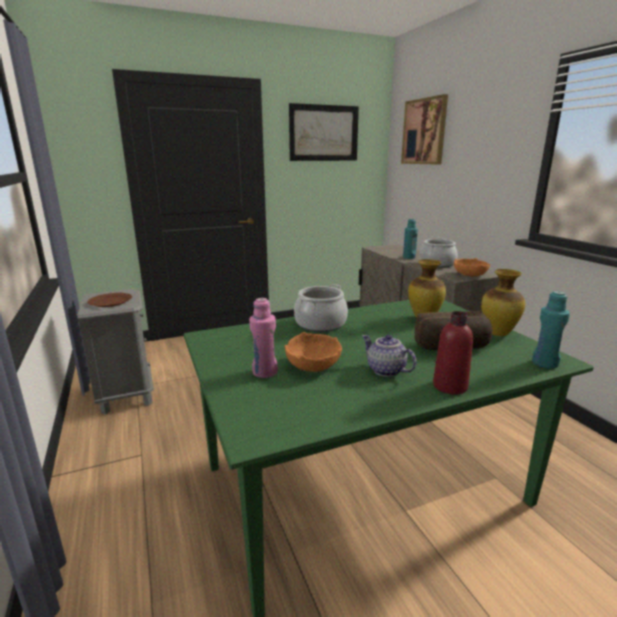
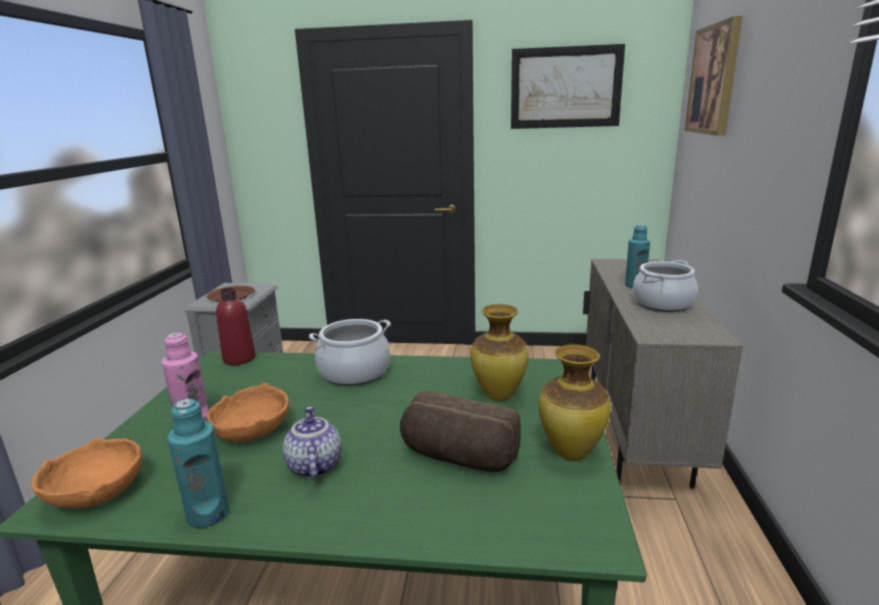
camera: 30 degrees right, 0 degrees up
red bottle [433,311,473,395] -> red bottle moved to [216,288,256,365]
orange bowl [454,258,490,277] -> orange bowl moved to [31,438,142,508]
turquoise bottle [532,291,570,368] -> turquoise bottle moved to [167,399,229,528]

